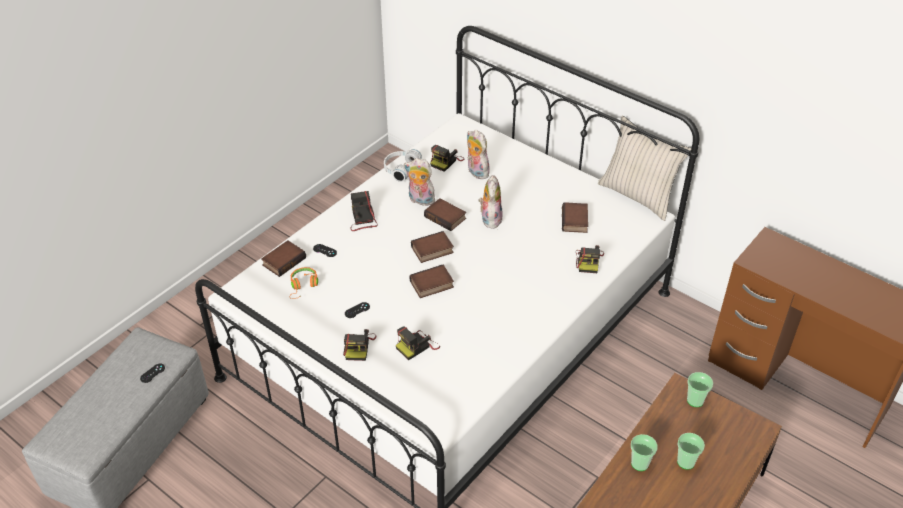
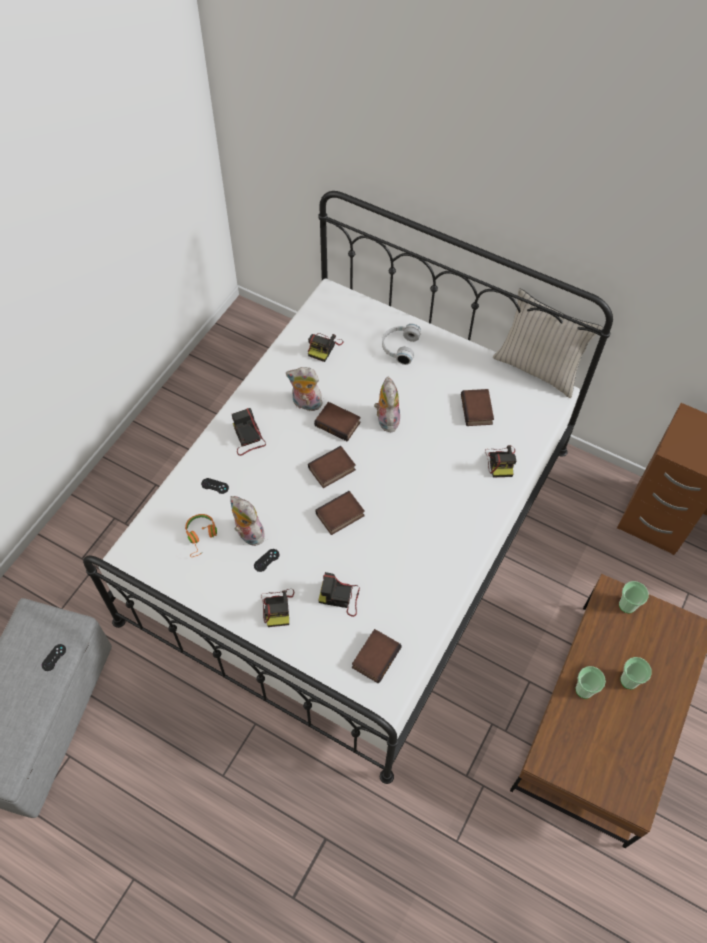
camera: 10 degrees left, 15 degrees up
book [261,240,306,277] -> book moved to [352,629,402,683]
white headphones [384,149,422,182] -> white headphones moved to [382,324,421,365]
camera [396,326,440,360] -> camera turned 60 degrees clockwise [318,572,360,617]
plush toy [467,130,490,179] -> plush toy moved to [230,496,266,546]

